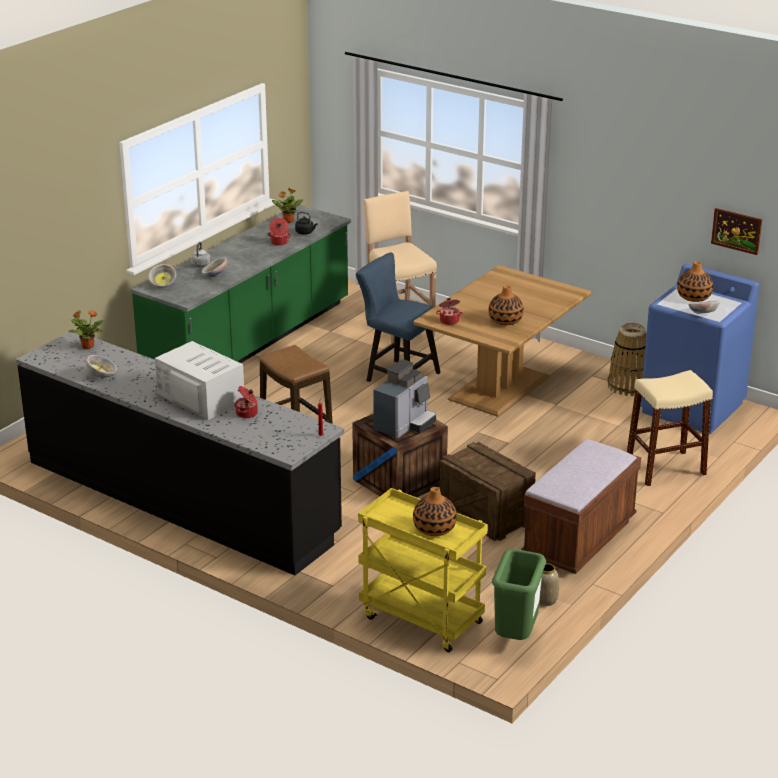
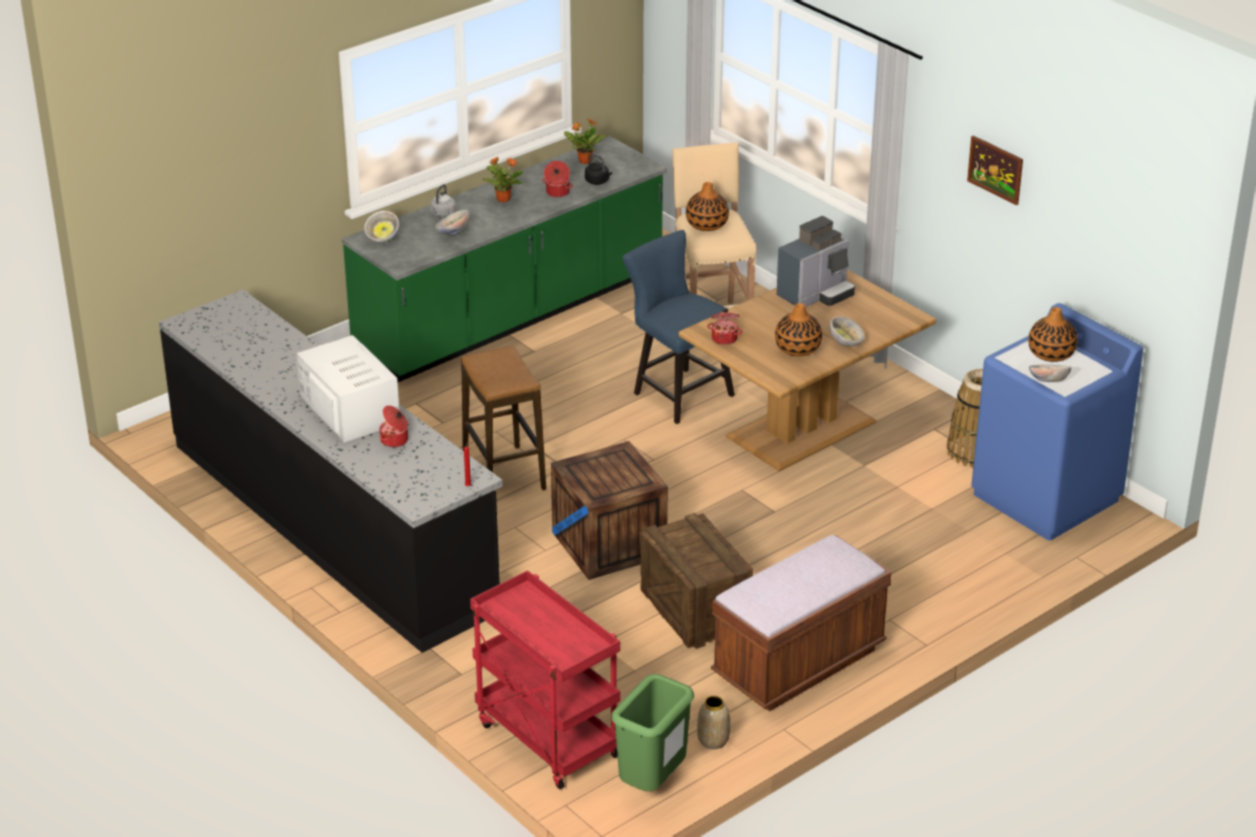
camera: 15 degrees right, 5 degrees up
potted plant [68,310,103,349] -> potted plant moved to [482,157,524,202]
bowl [86,355,117,378] -> bowl moved to [829,316,865,347]
yellow cart [358,488,488,652] -> red cart [470,570,620,789]
coffee machine [373,359,436,438] -> coffee machine moved to [777,216,855,307]
vase [413,487,457,536] -> vase moved to [686,182,729,231]
beige stool [627,370,713,486] -> none
picture [711,208,762,255] -> picture moved to [967,135,1023,205]

